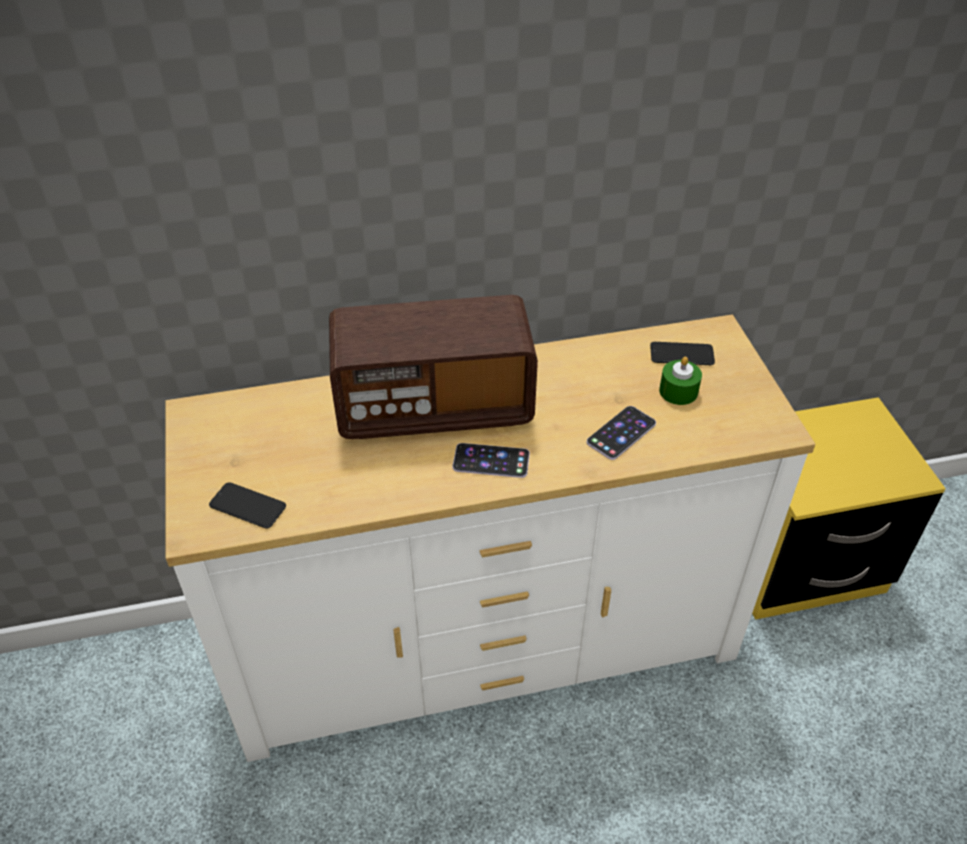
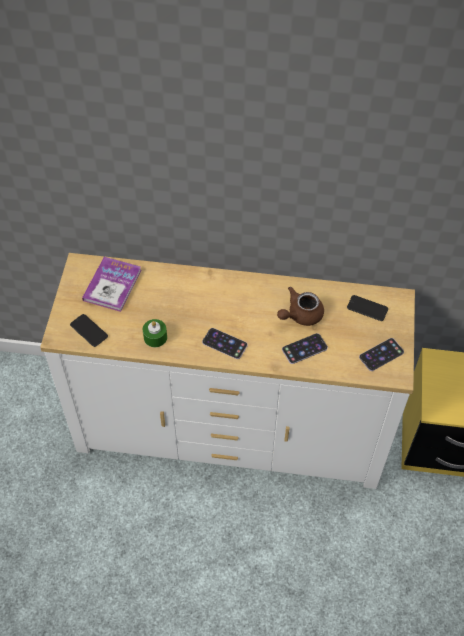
camera: 20 degrees right, 10 degrees up
radio [329,295,538,439] -> none
green candle [659,357,702,405] -> green candle moved to [143,319,167,347]
none -> book [82,257,141,312]
none -> brown teapot [277,287,324,326]
none -> phone [359,338,404,371]

